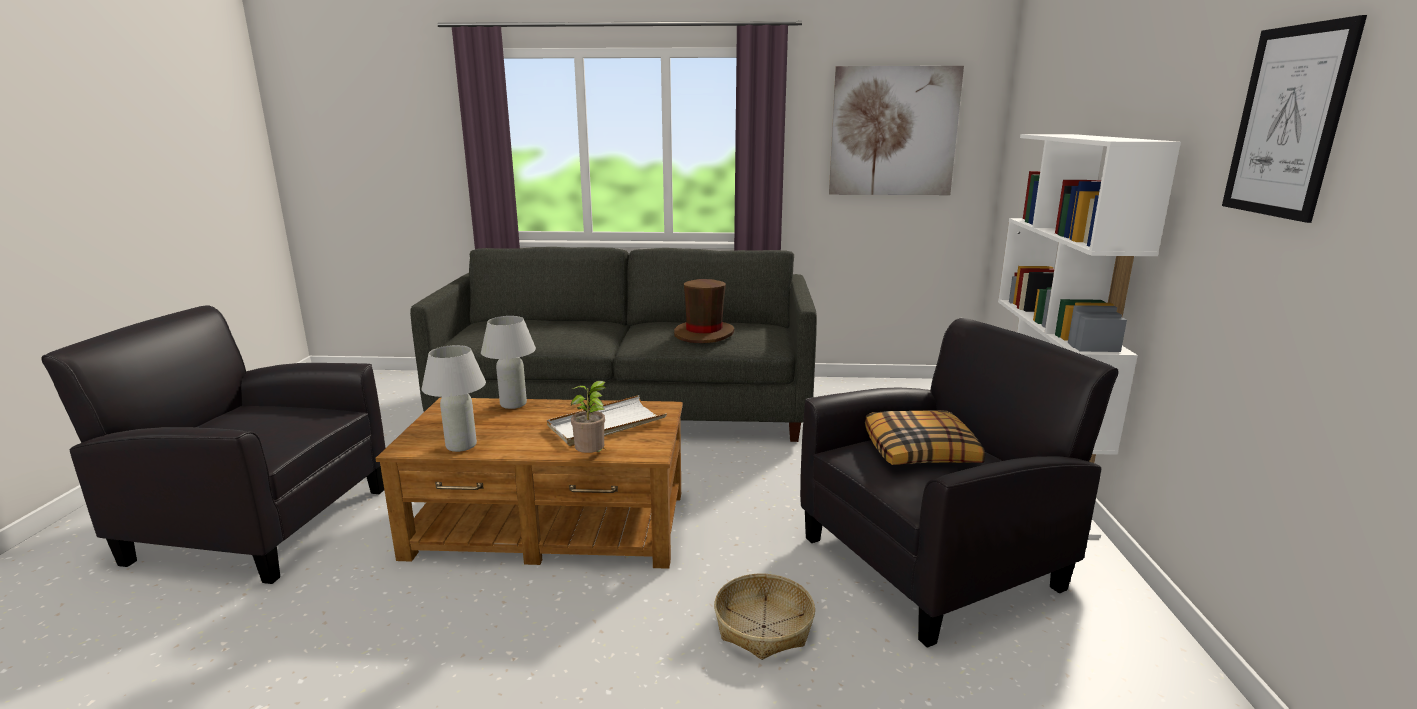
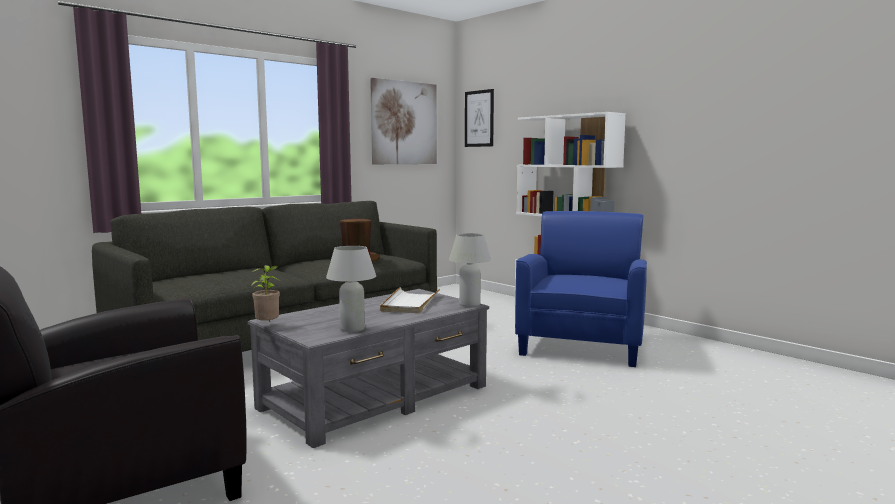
camera: 45 degrees left, 10 degrees down
brown coffee table [376,398,683,569] -> grey coffee table [248,289,489,448]
white table lamp [481,316,536,409] -> white table lamp moved to [449,233,491,307]
potted plant [571,381,606,453] -> potted plant moved to [251,265,280,322]
basket [714,573,815,660] -> none
black armchair [800,318,1119,648] -> blue armchair [515,211,647,367]
pillow [865,410,985,465] -> none
picture [1222,15,1367,223] -> picture moved to [465,89,494,147]

